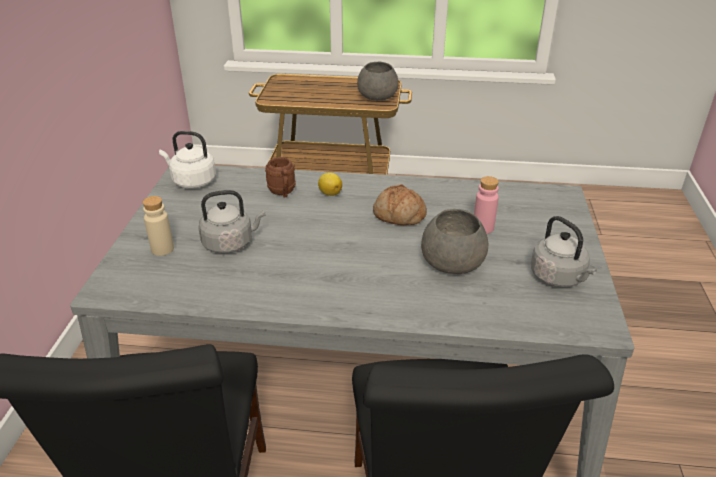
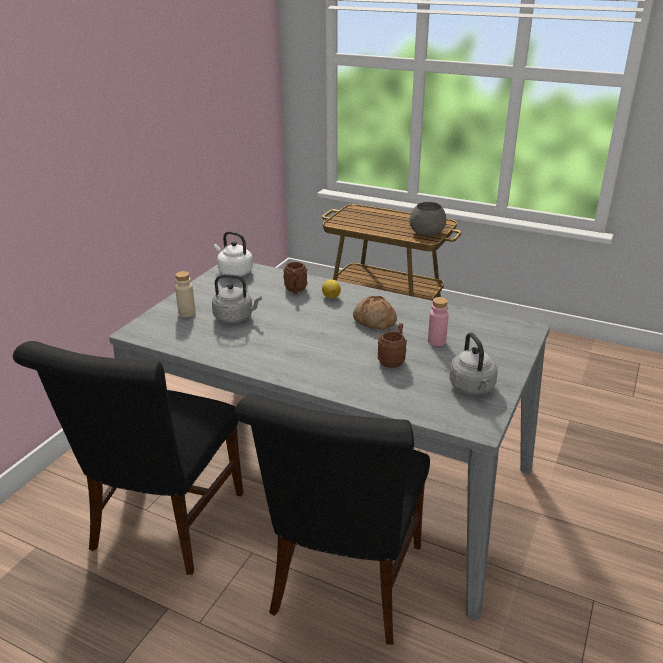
camera: 20 degrees right, 5 degrees down
grey bowl [421,209,488,274] -> brown mug [377,323,407,368]

